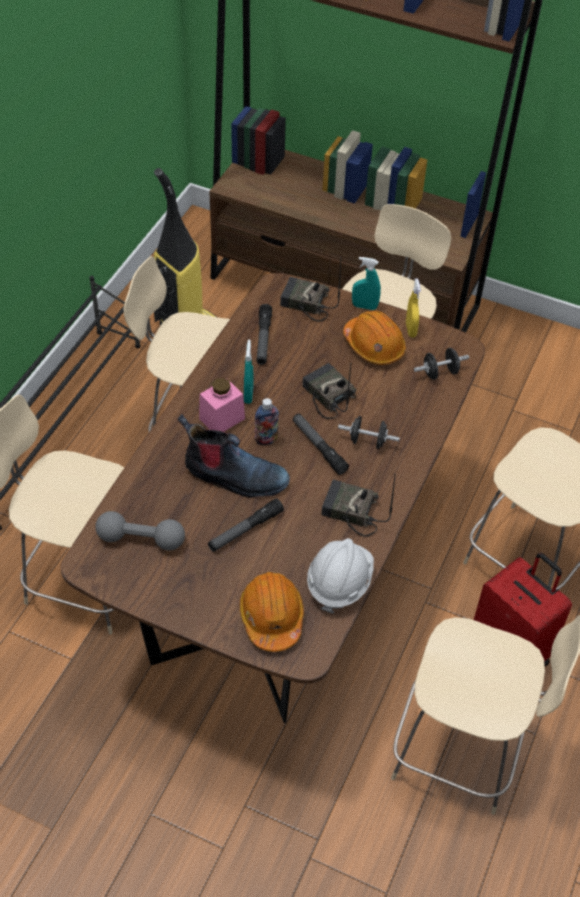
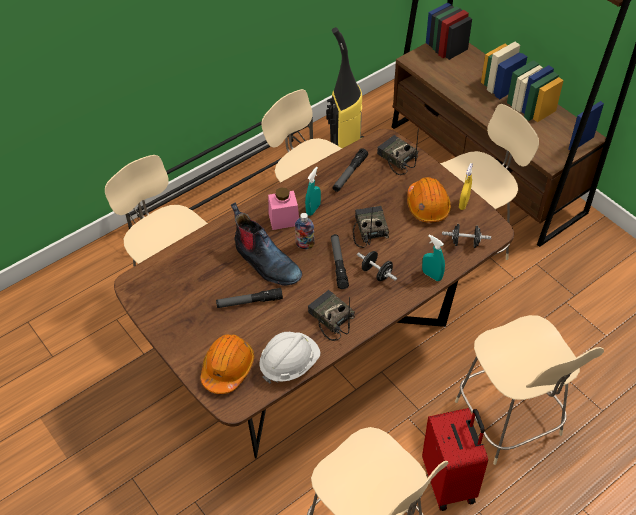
camera: 30 degrees right, 0 degrees up
grey dumbbell [95,511,185,550] -> none
turquoise spray bottle [352,257,381,310] -> turquoise spray bottle moved to [422,234,445,281]

